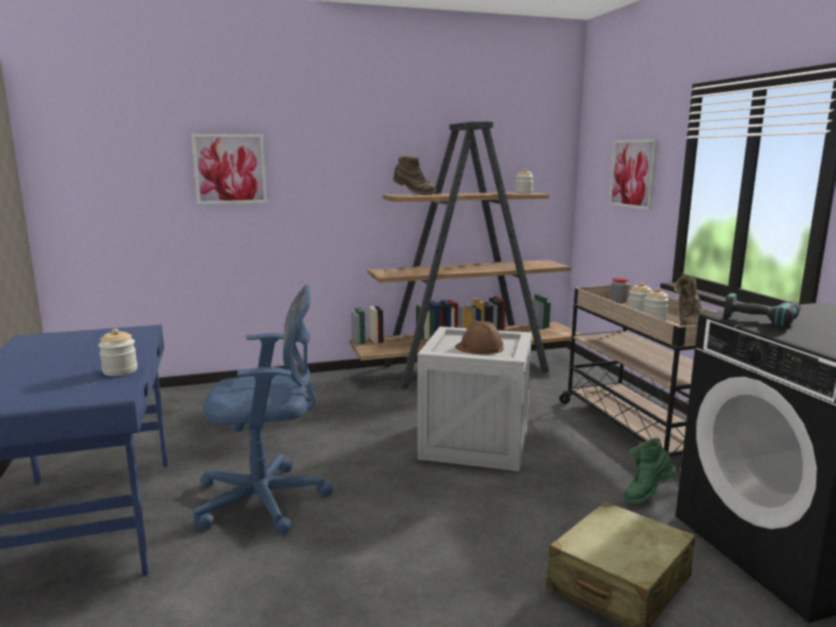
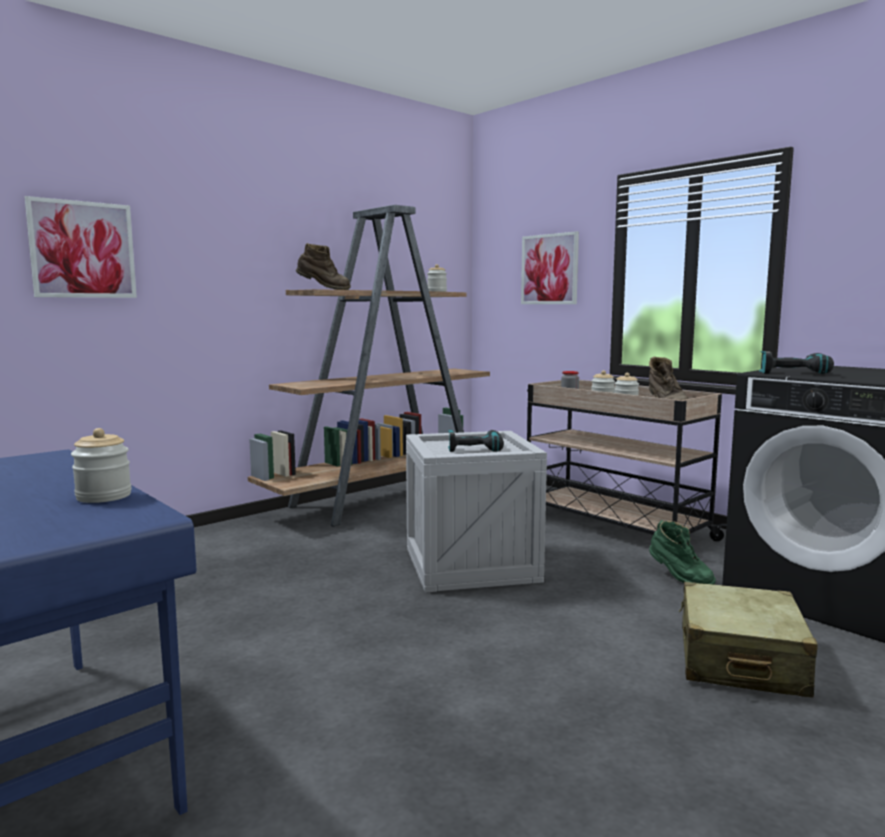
camera: 25 degrees left, 5 degrees down
blue office chair [193,284,333,534] -> none
brown hard hat [455,321,504,354] -> power drill [448,430,504,452]
green boot [624,438,676,504] -> green boot turned 75 degrees counterclockwise [649,520,716,585]

